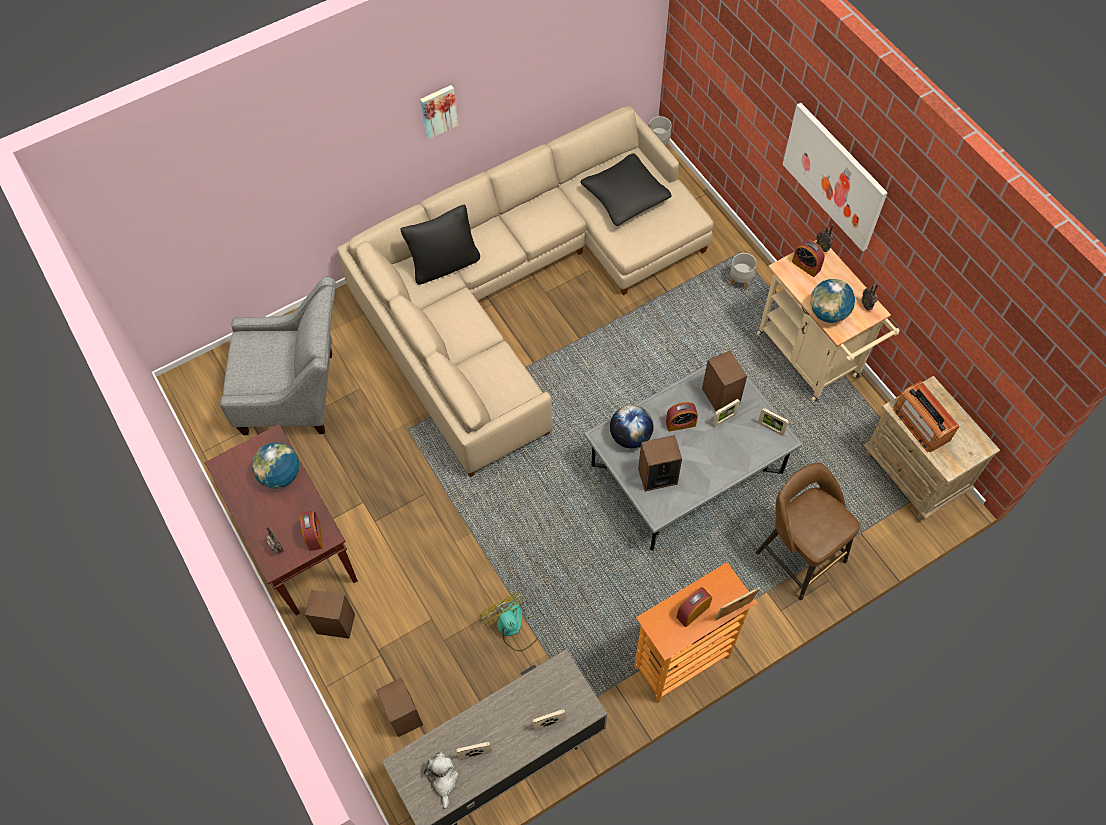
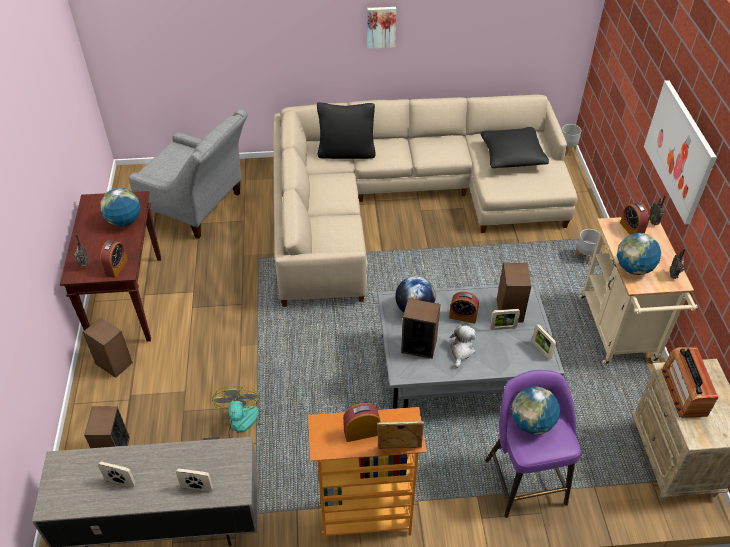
camera: 25 degrees right, 15 degrees down
plush toy [424,752,459,809] -> plush toy moved to [450,325,476,368]
brown stool [756,463,860,600] -> purple stool [485,370,581,518]
none -> globe [512,386,560,435]

